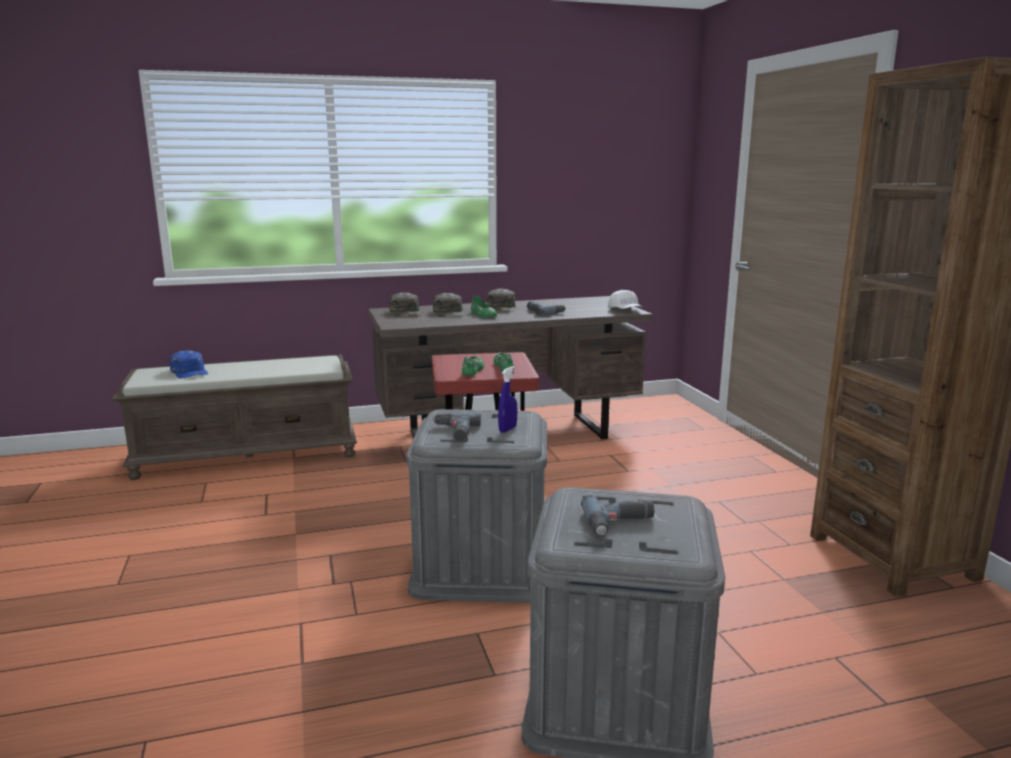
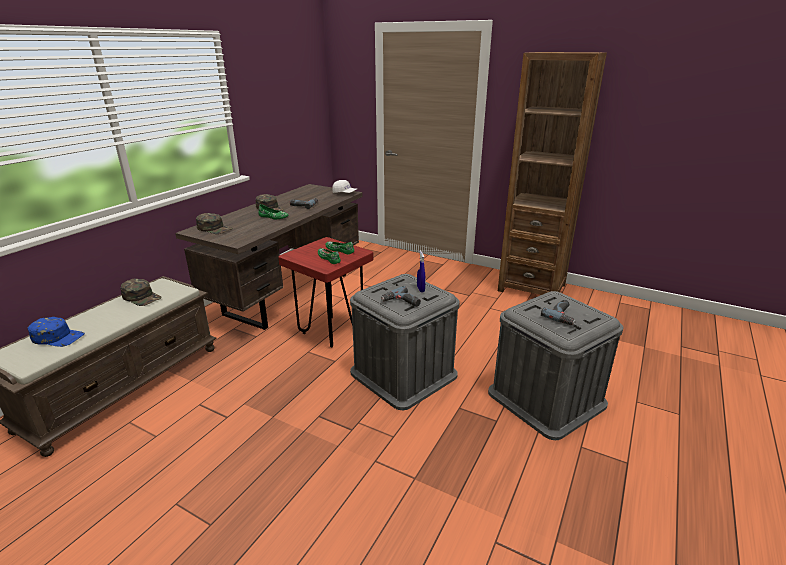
camera: 45 degrees left, 10 degrees up
green cap [433,293,464,317] -> green cap moved to [121,279,162,306]

